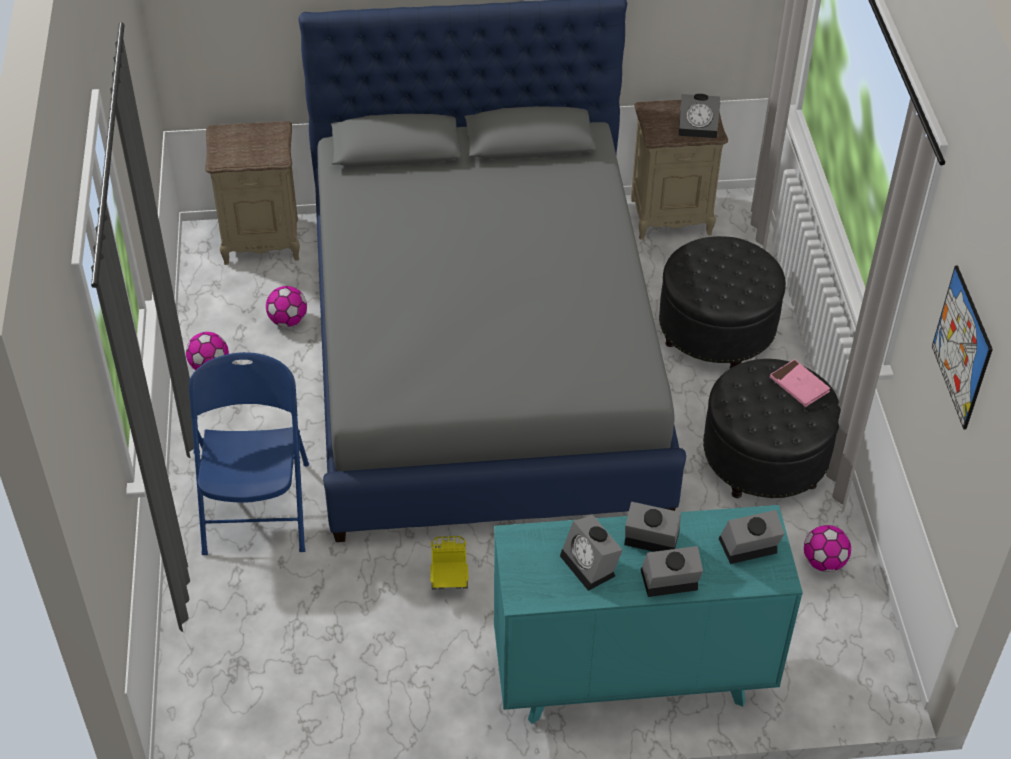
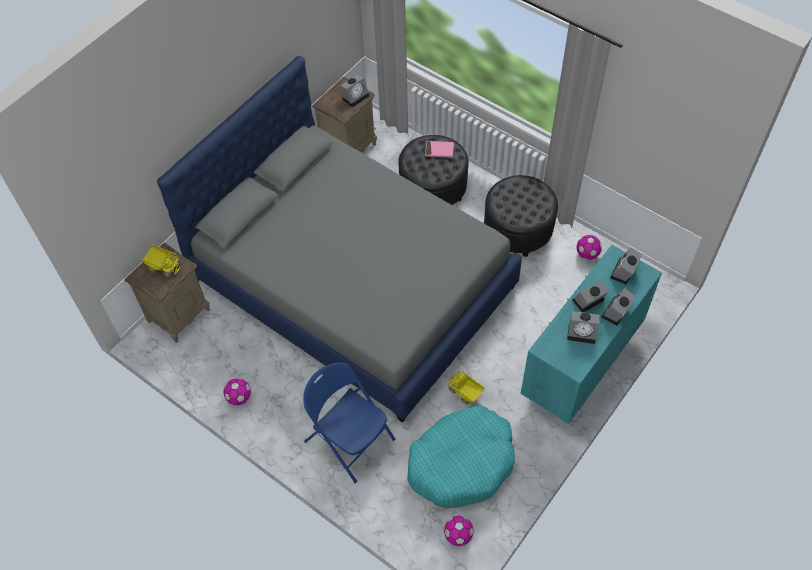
camera: 45 degrees left, 10 degrees up
football [266,286,307,327] -> football moved to [444,516,474,546]
pink book [770,359,830,407] -> pink book moved to [425,141,454,158]
picture [932,265,993,430] -> none
none -> toy truck [141,244,181,277]
none -> turquoise dog bed [407,405,515,508]

